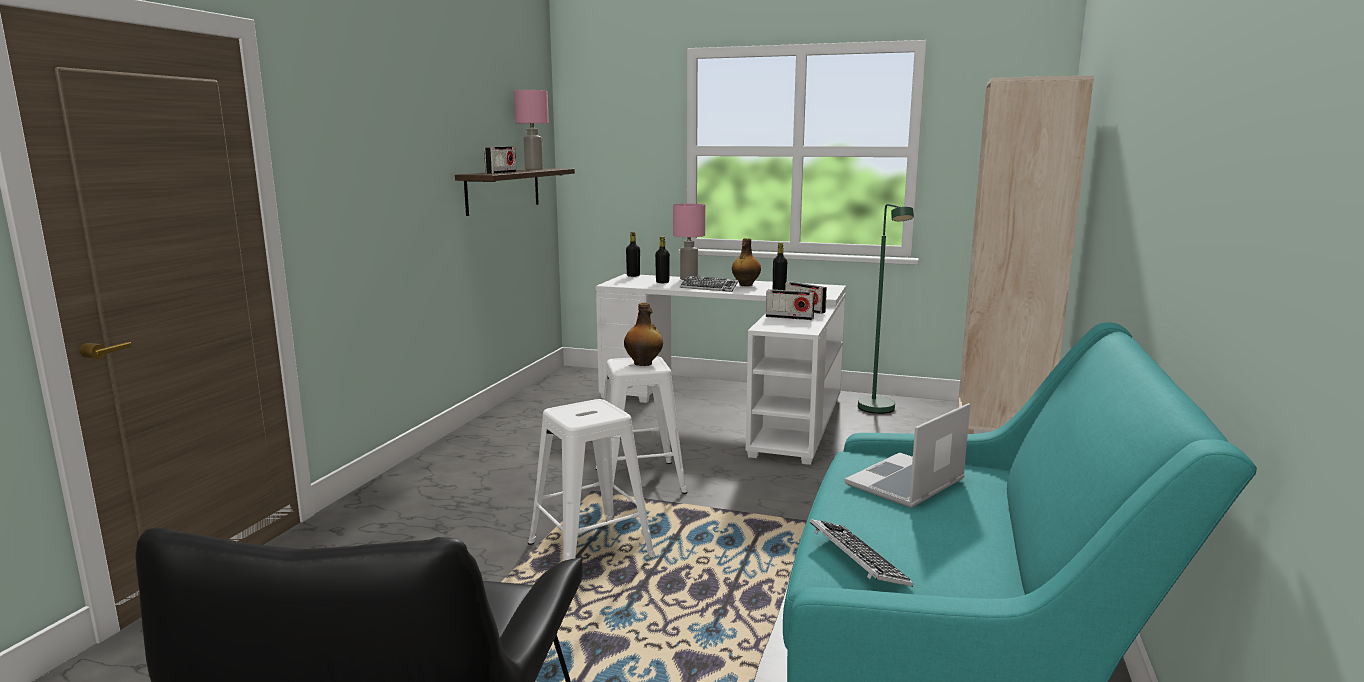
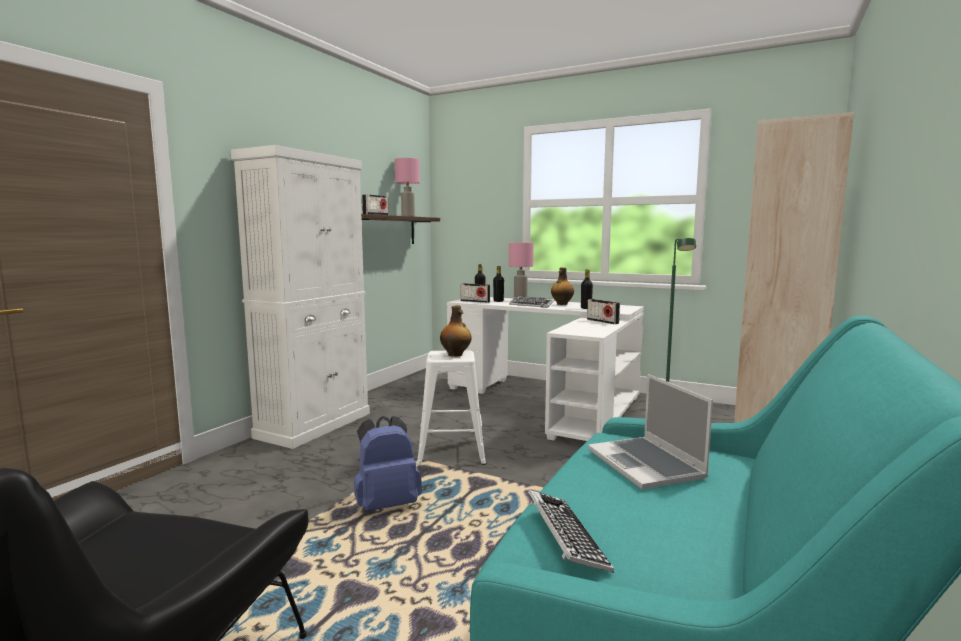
camera: 10 degrees right, 5 degrees down
white stool [528,399,656,561] -> blue backpack [354,416,422,511]
radio [766,289,815,320] -> radio moved to [461,283,490,303]
laptop [845,403,970,508] -> laptop turned 75 degrees counterclockwise [588,374,713,489]
none -> white cabinet [231,145,370,449]

